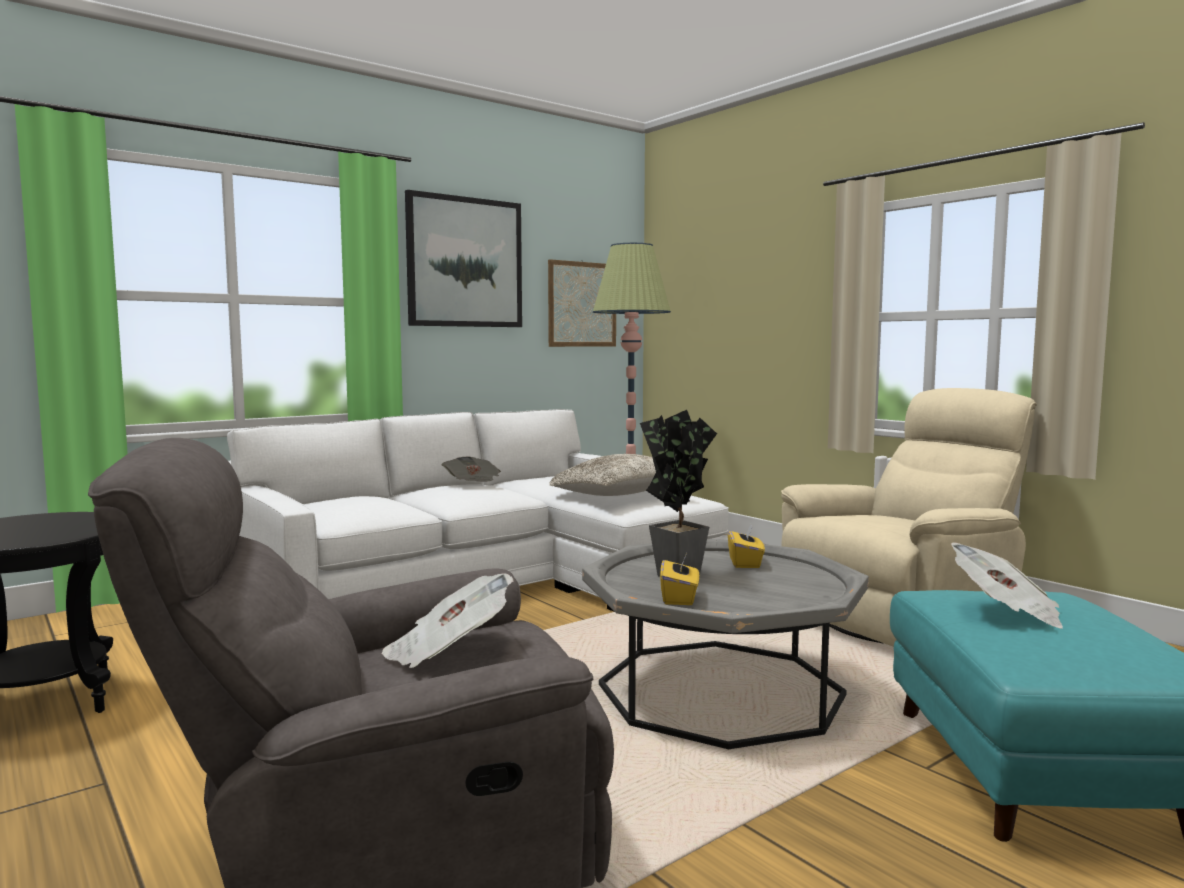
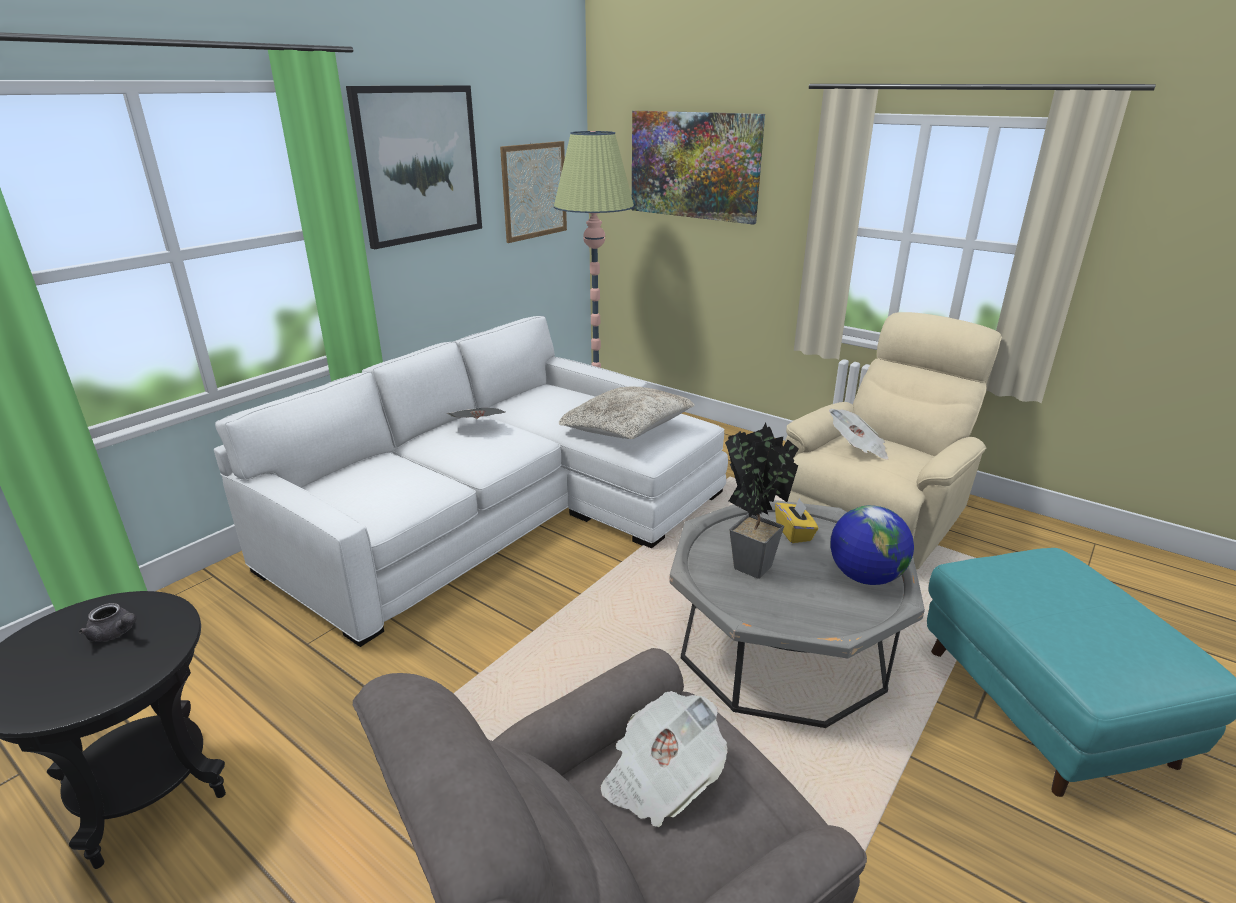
camera: 15 degrees left, 20 degrees up
yellow tissue box [660,553,699,605] -> none
newspaper [951,542,1063,629] -> newspaper moved to [829,408,888,460]
none -> grey teapot [79,603,136,641]
none -> picture [632,111,765,225]
none -> globe [830,505,914,585]

